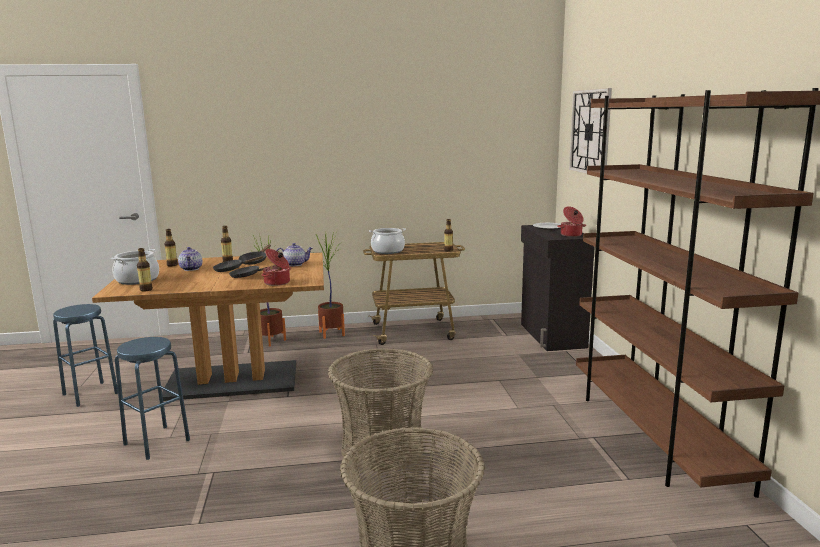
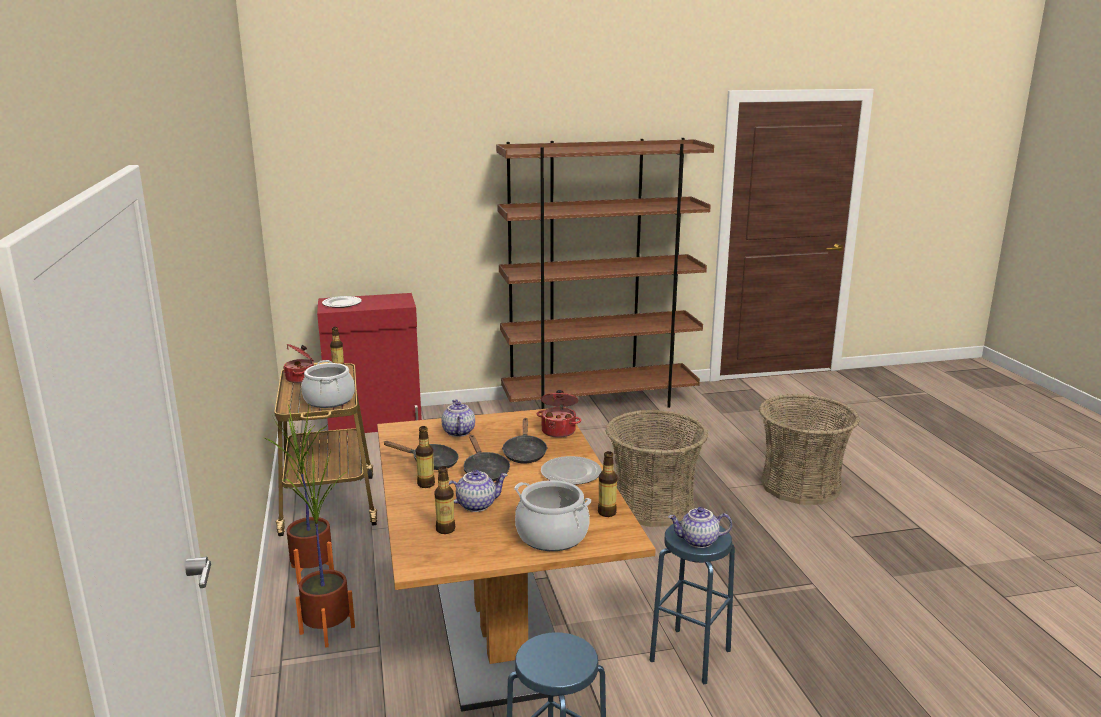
camera: 95 degrees left, 5 degrees up
black cabinet [521,225,595,351] -> red cabinet [317,293,422,435]
cooking pot [557,206,586,237] -> cooking pot moved to [283,344,314,383]
wall clock [569,88,612,174] -> none
none -> plate [541,456,602,485]
none -> teapot [668,507,732,548]

